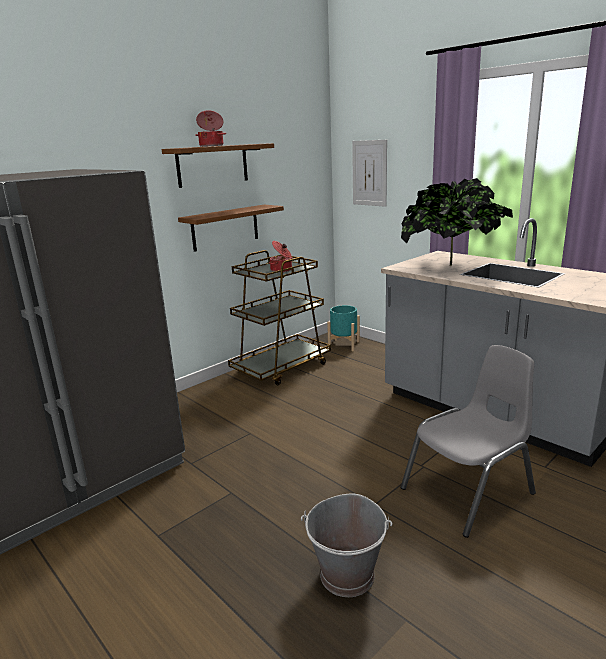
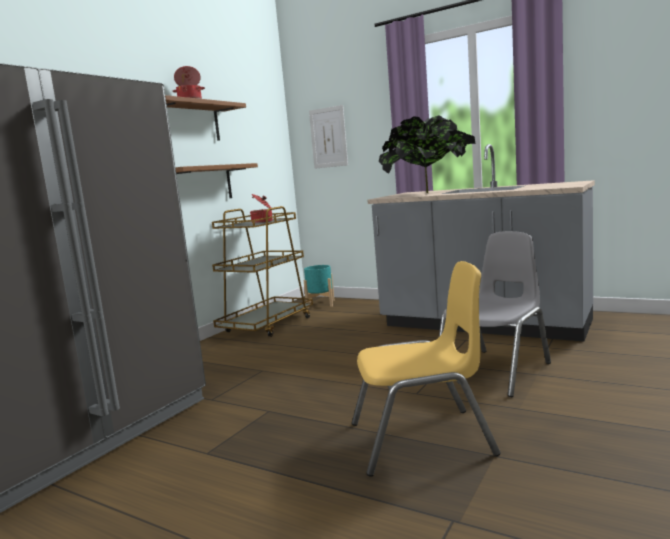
camera: 15 degrees left, 10 degrees down
grey bucket [301,494,393,597] -> yellow chair [352,261,501,477]

